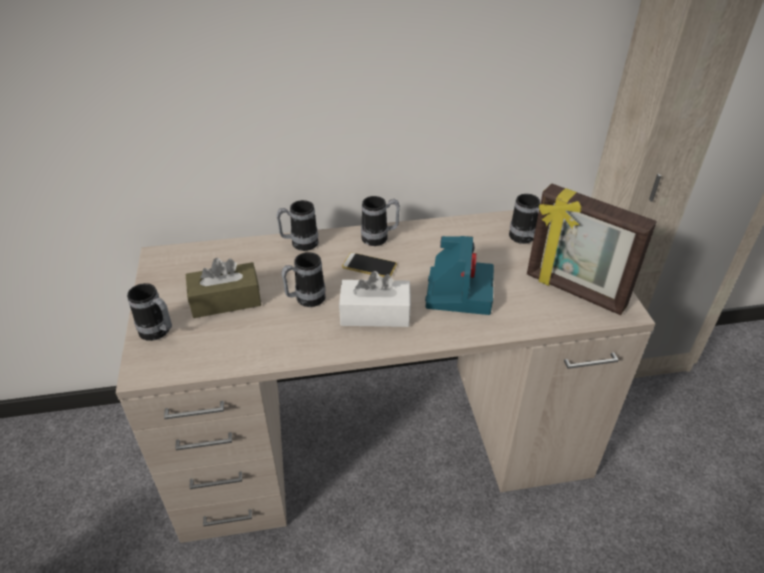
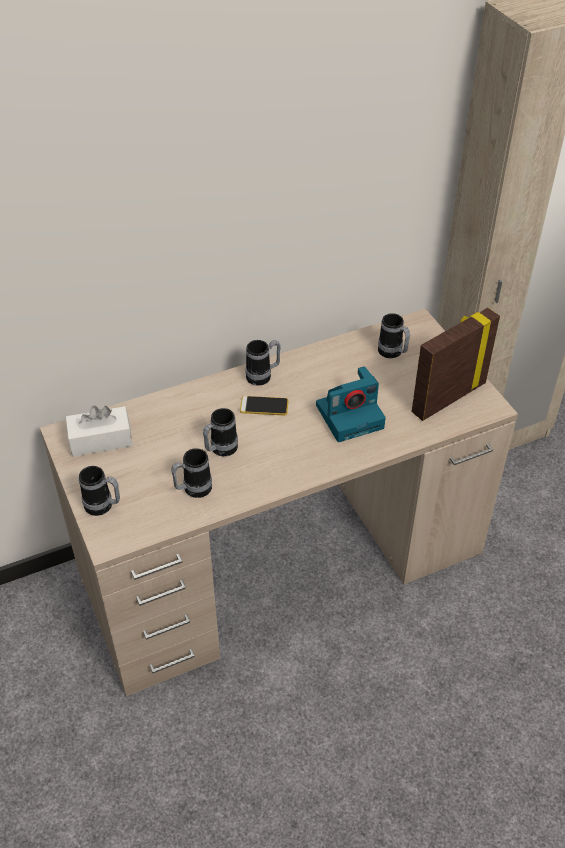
camera: 15 degrees left, 5 degrees up
brown tissue box [186,258,261,318] -> none
mug [276,200,319,251] -> mug moved to [171,448,212,498]
white tissue box [339,271,411,327] -> white tissue box moved to [65,406,133,456]
camera [425,236,494,315] -> camera turned 75 degrees clockwise [316,366,386,442]
picture frame [527,183,657,315] -> picture frame turned 120 degrees clockwise [412,308,500,421]

